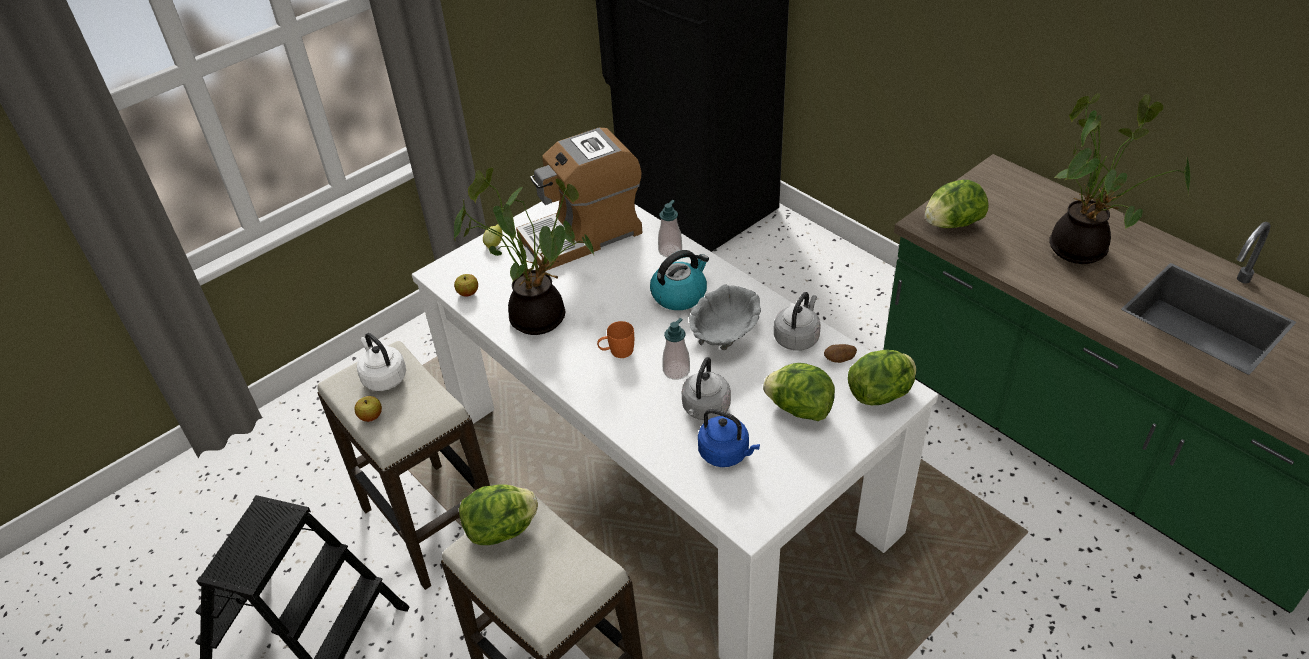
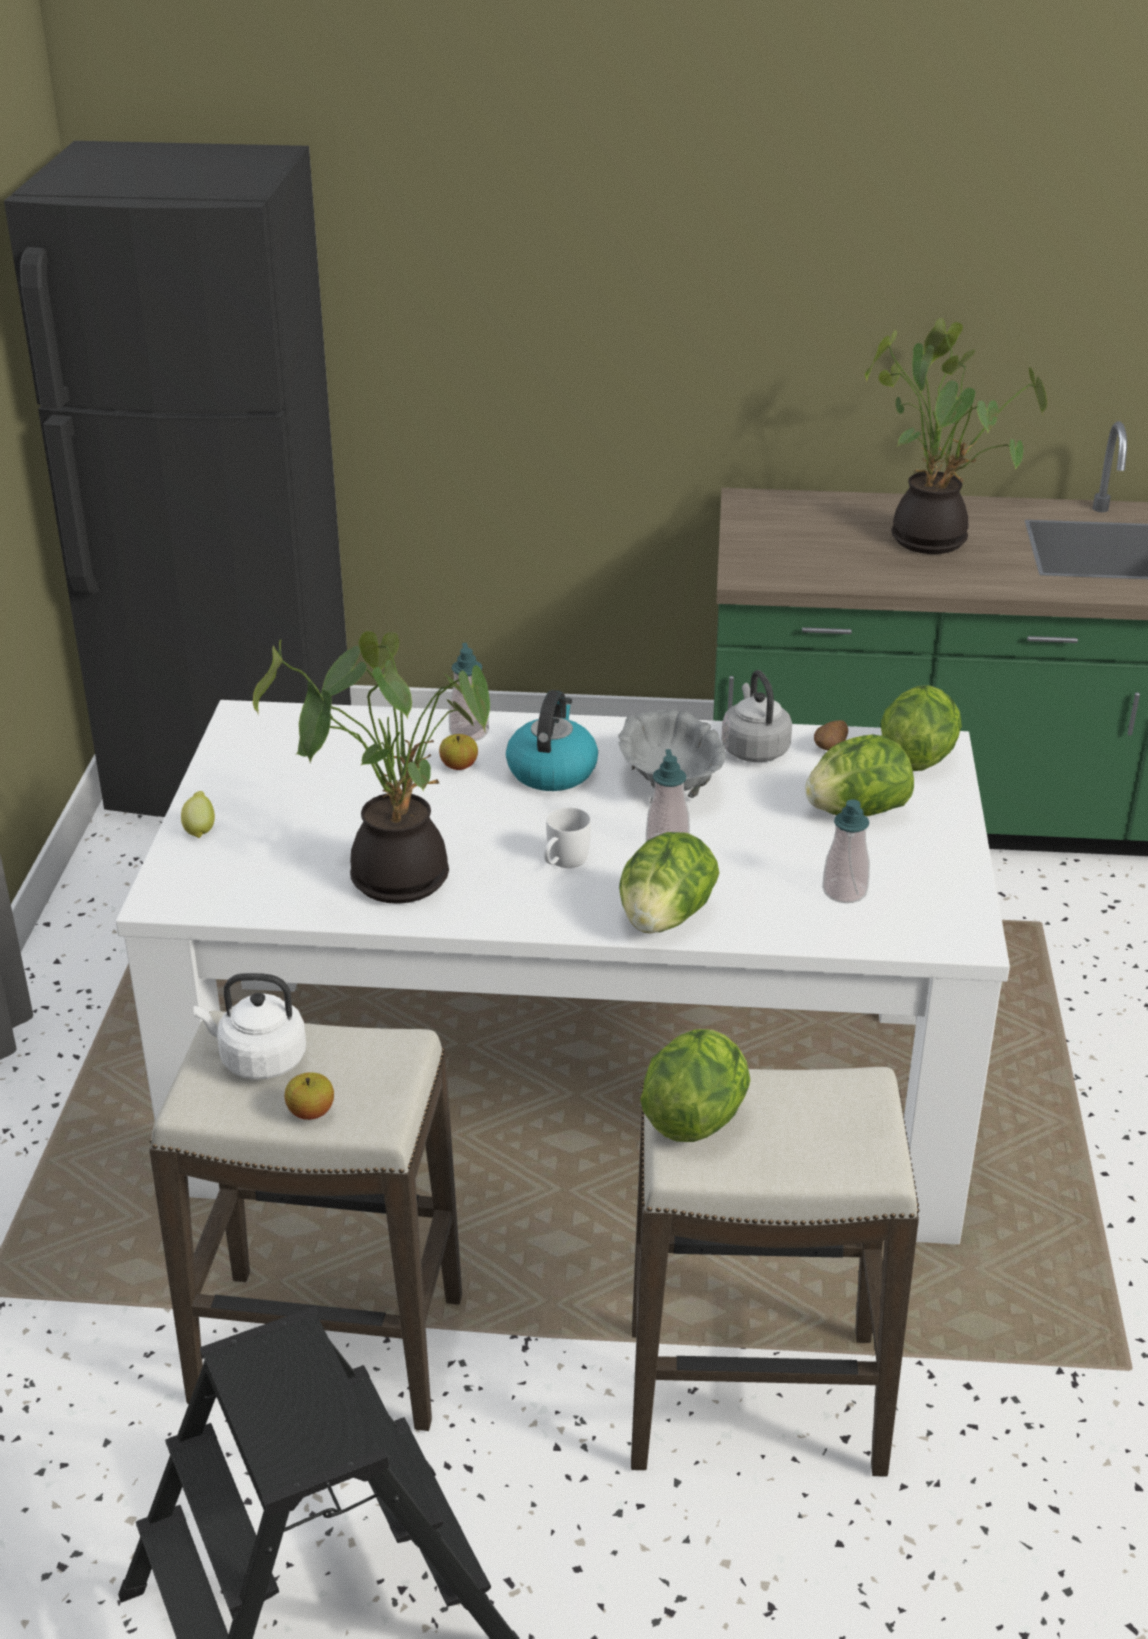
camera: 45 degrees left, 10 degrees down
apple [454,274,478,296] -> apple moved to [439,734,478,770]
coffee machine [516,128,642,271] -> none
orange mug [597,321,634,358] -> white mug [544,807,591,868]
grey kettle [682,357,731,420] -> none
blue kettle [698,409,760,467] -> soap dispenser [822,800,870,903]
lettuce [925,180,989,228] -> lettuce moved to [619,832,719,934]

